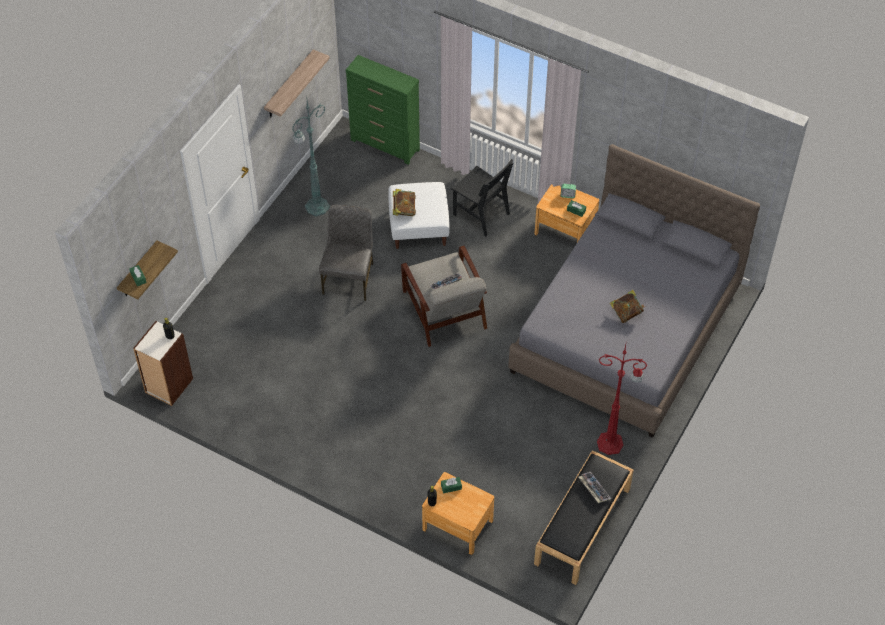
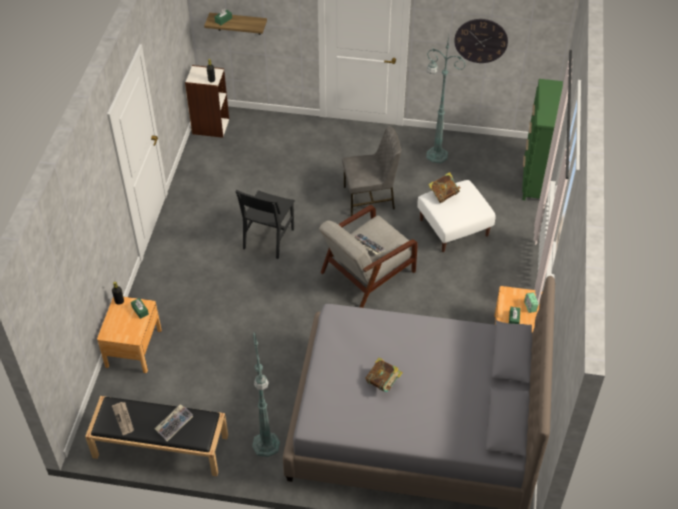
camera: 70 degrees right, 5 degrees down
shelf [264,49,330,117] -> wall clock [454,19,508,63]
black chair [451,159,513,236] -> black chair moved to [235,190,295,259]
red floor lamp [597,345,647,455] -> green floor lamp [252,332,280,457]
none -> newspaper [112,402,134,435]

